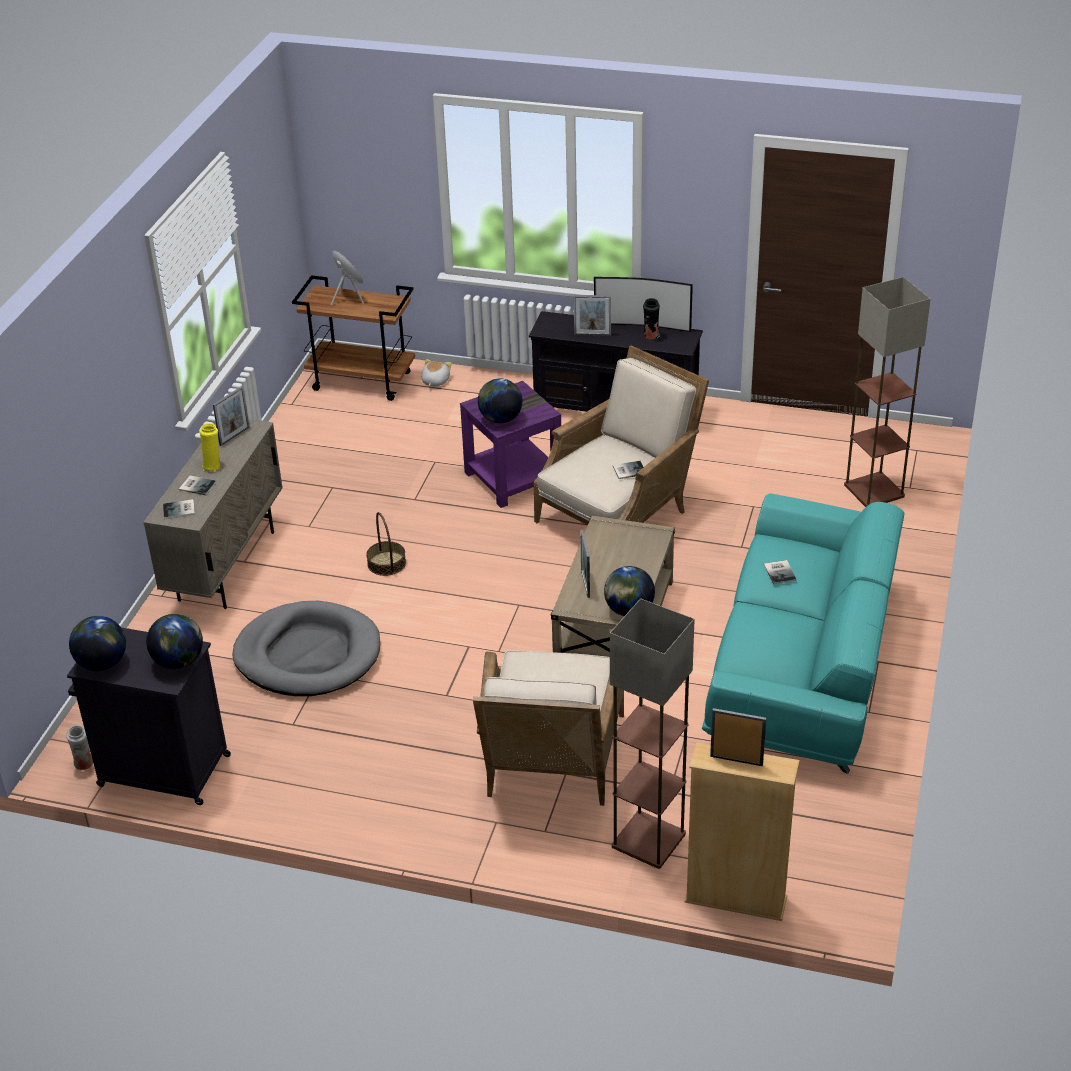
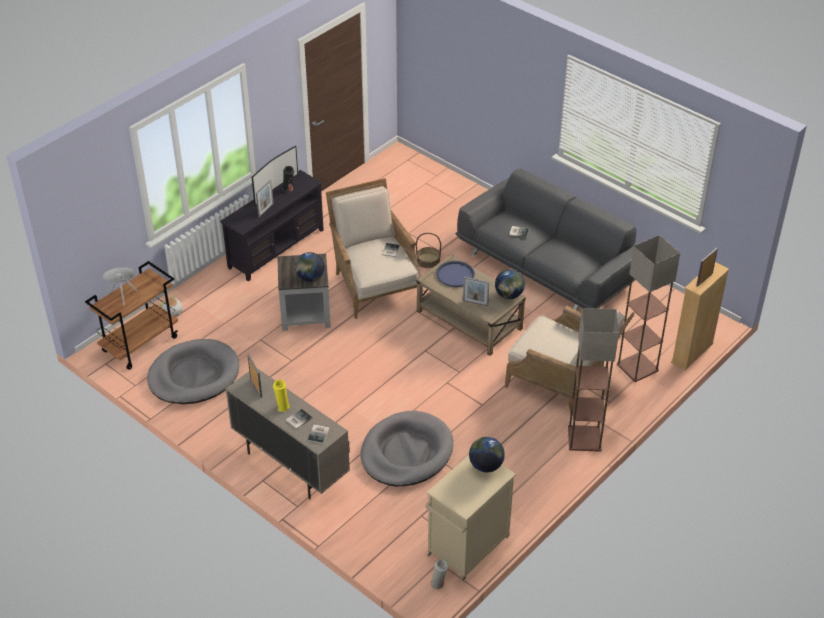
camera: 65 degrees left, 5 degrees up
black cabinet [67,627,231,805] -> beige cabinet [425,455,516,581]
globe [69,616,126,671] -> none
basket [366,512,406,576] -> basket moved to [416,233,441,268]
purple side table [460,381,561,508] -> grey side table [277,253,331,331]
turquoise sofa [702,493,904,774] -> grey sofa [455,168,636,310]
floor lamp [844,277,931,507] -> floor lamp moved to [568,308,619,452]
none -> grey dog bed [147,339,239,404]
none -> blue tray [436,261,475,287]

